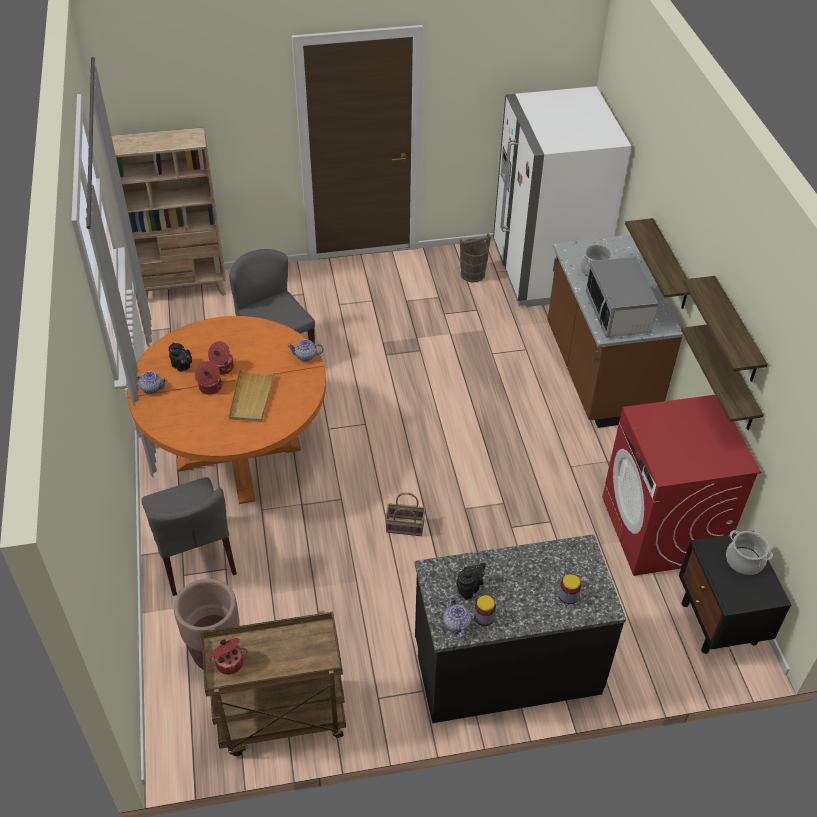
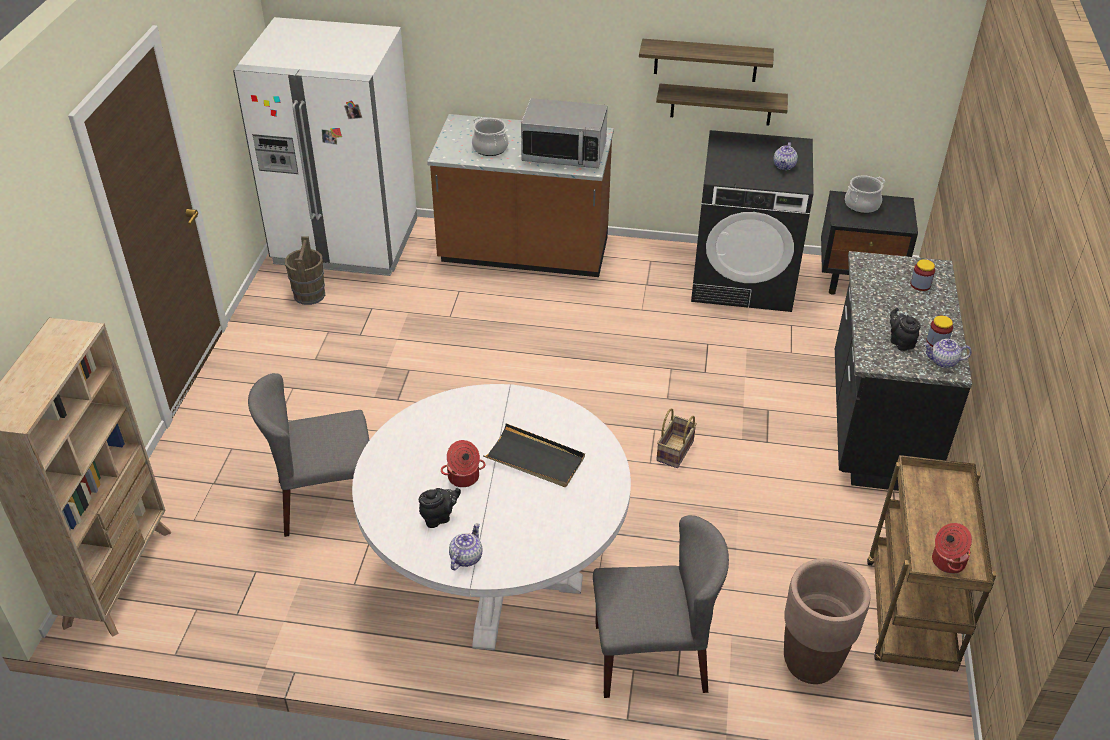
camera: 70 degrees left, 5 degrees down
orange dining table [127,316,326,504] -> white dining table [352,384,631,651]
cooking pot [195,361,224,395] -> none
beige tray [229,369,276,422] -> black tray [483,423,585,487]
teapot [287,339,324,362] -> teapot moved to [774,142,798,170]
red washing machine [602,395,761,576] -> black washing machine [691,130,814,312]
shelf [625,218,690,309] -> none

